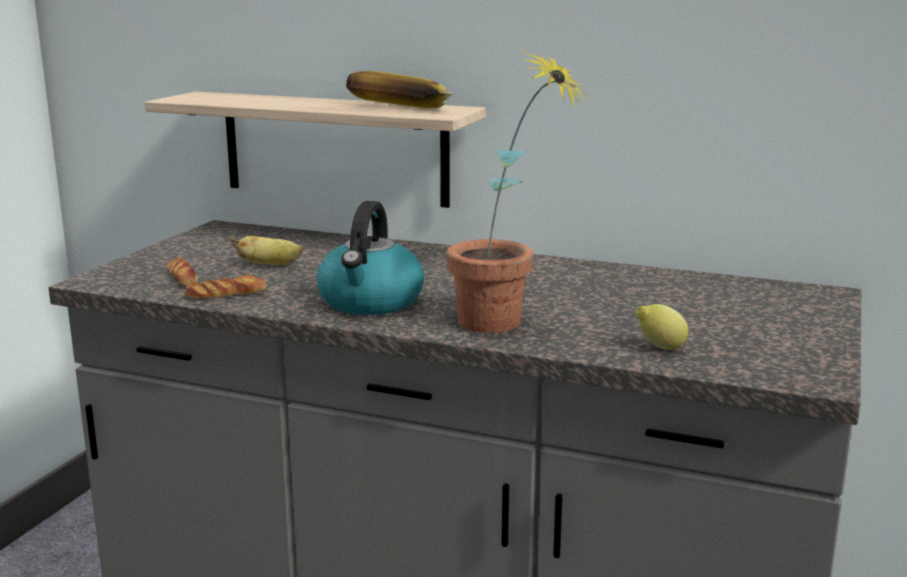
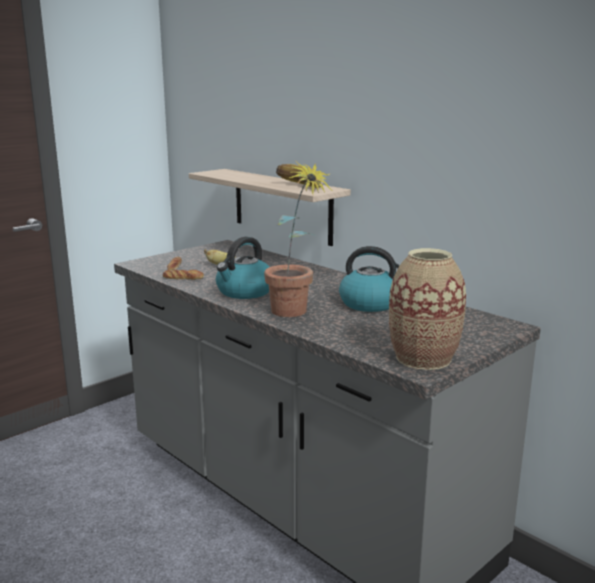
camera: 25 degrees right, 0 degrees up
lemon [635,304,688,350] -> none
none -> kettle [339,246,400,312]
none -> vase [389,248,466,370]

